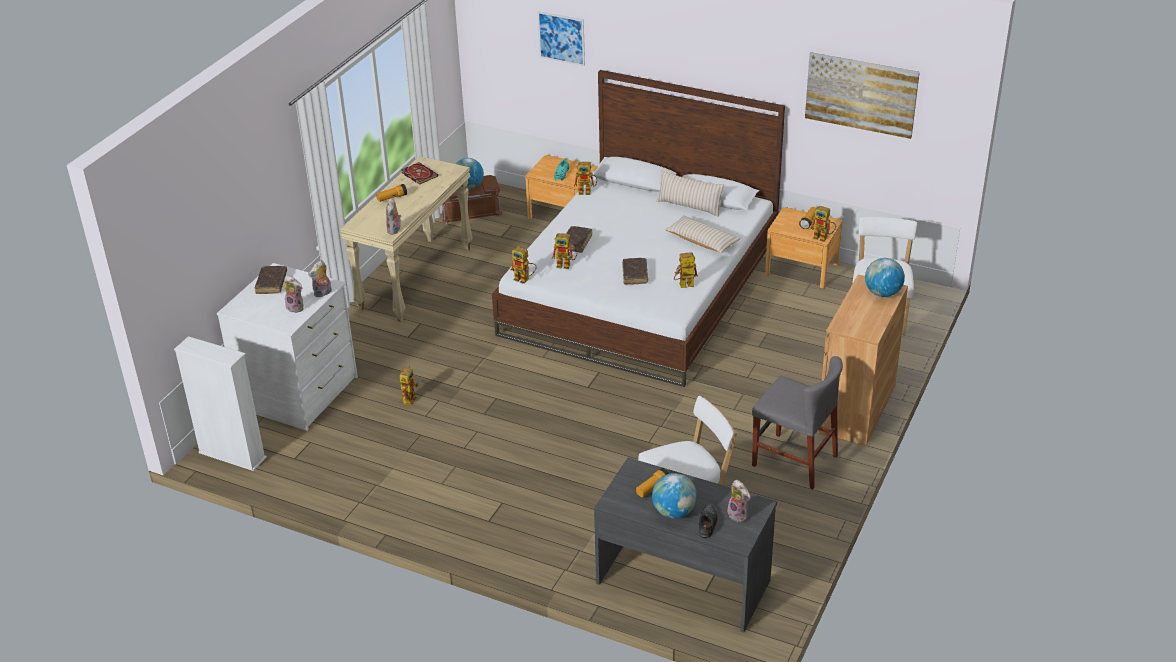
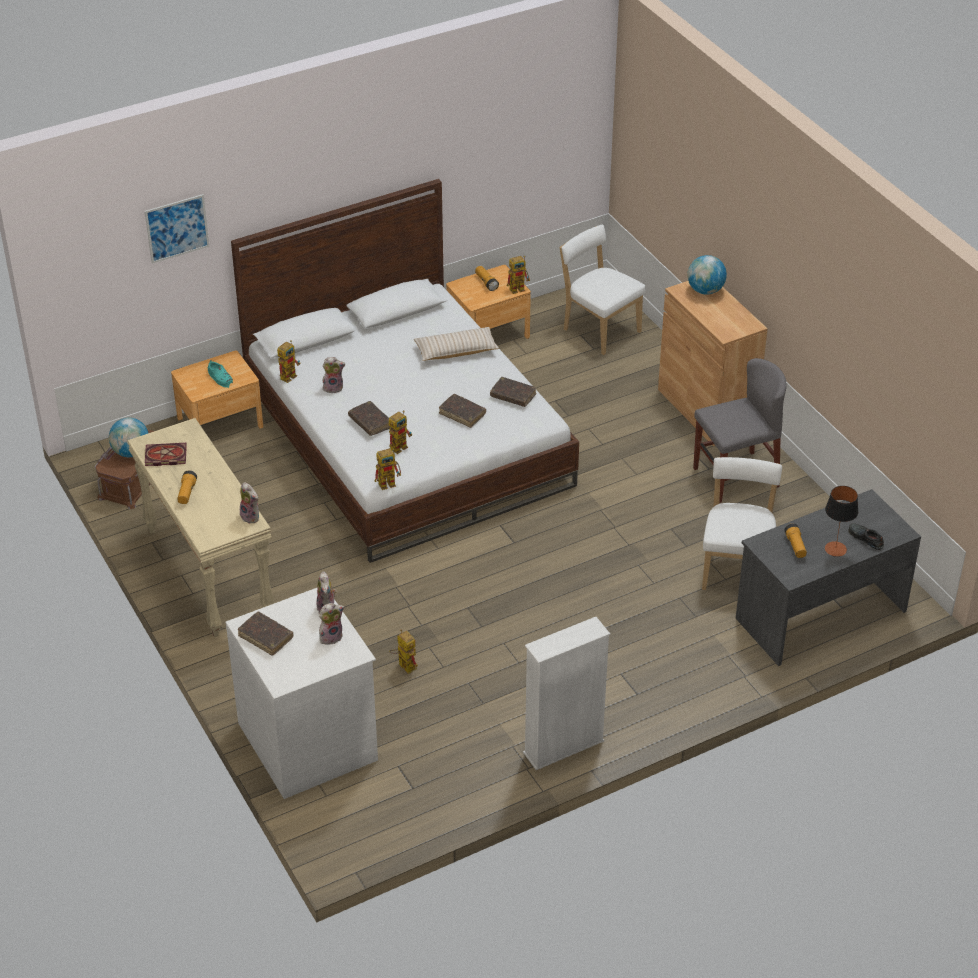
camera: 55 degrees left, 5 degrees up
white bookcase [174,336,267,471] -> white bookcase moved to [523,617,610,770]
globe [652,473,697,519] -> table lamp [825,486,858,557]
beige pillow [657,170,724,217] -> none
toy robot [674,252,698,288] -> brown book [490,377,536,407]
plush toy [727,480,751,522] -> plush toy moved to [323,357,345,393]
picture [805,52,920,139] -> none

